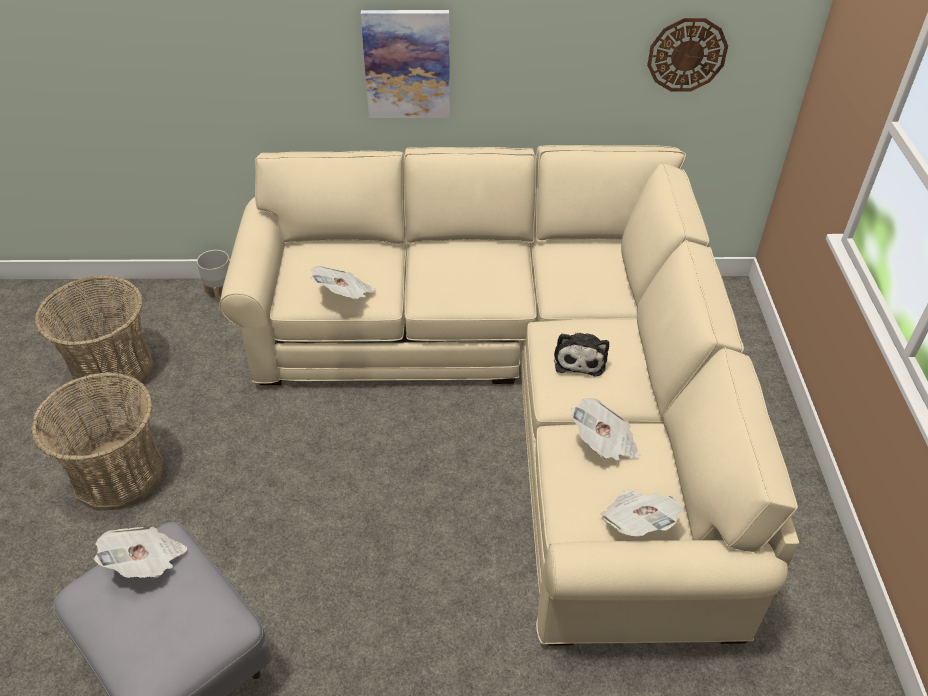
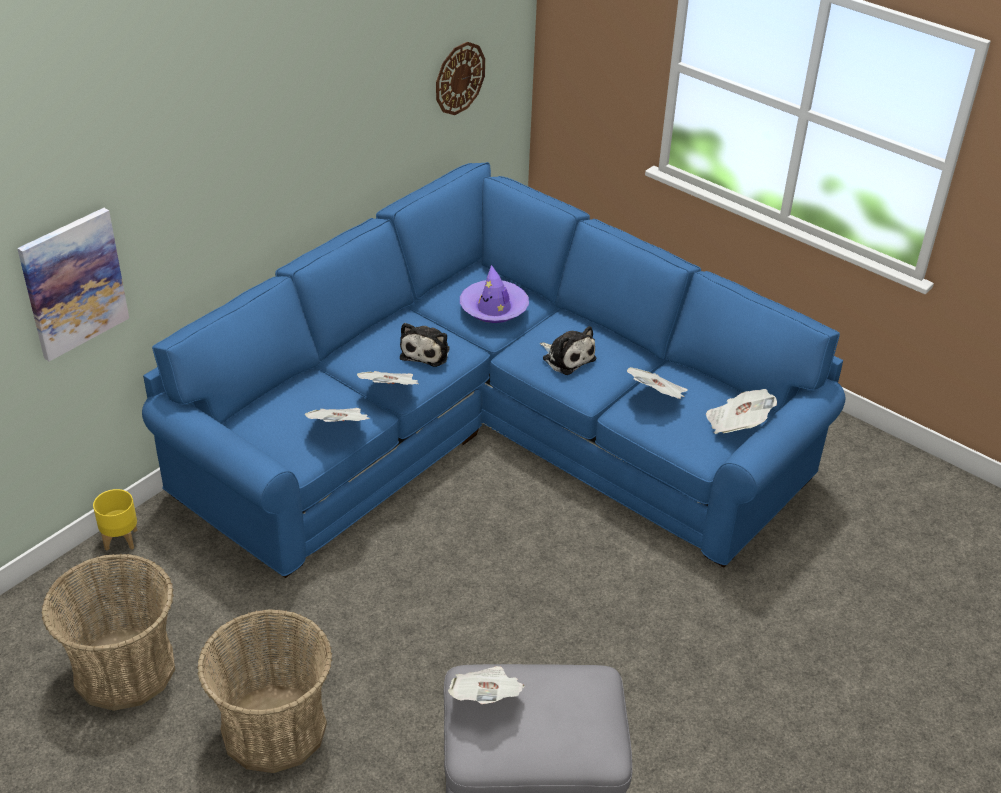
camera: 50 degrees left, 5 degrees down
grey planter [197,250,230,302] -> yellow planter [93,489,138,551]
beige sofa [219,145,799,646] -> blue sofa [142,162,845,578]
picture [361,10,450,118] -> picture moved to [17,208,129,361]
none -> newspaper [357,371,418,385]
none -> plush toy [400,323,450,367]
none -> purple hat [460,265,529,323]

